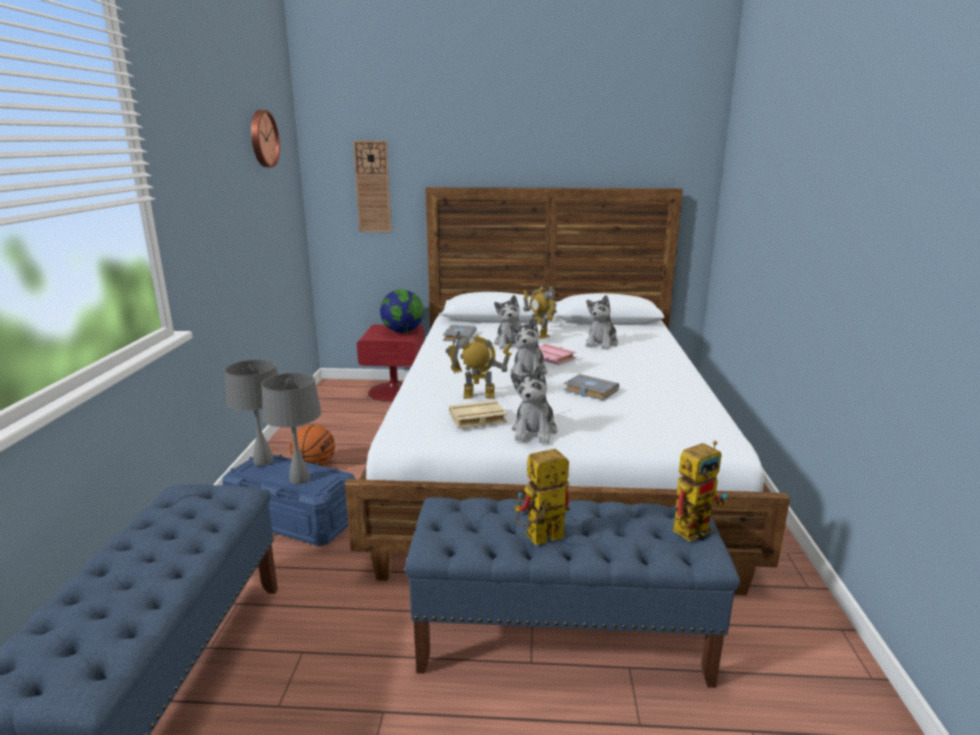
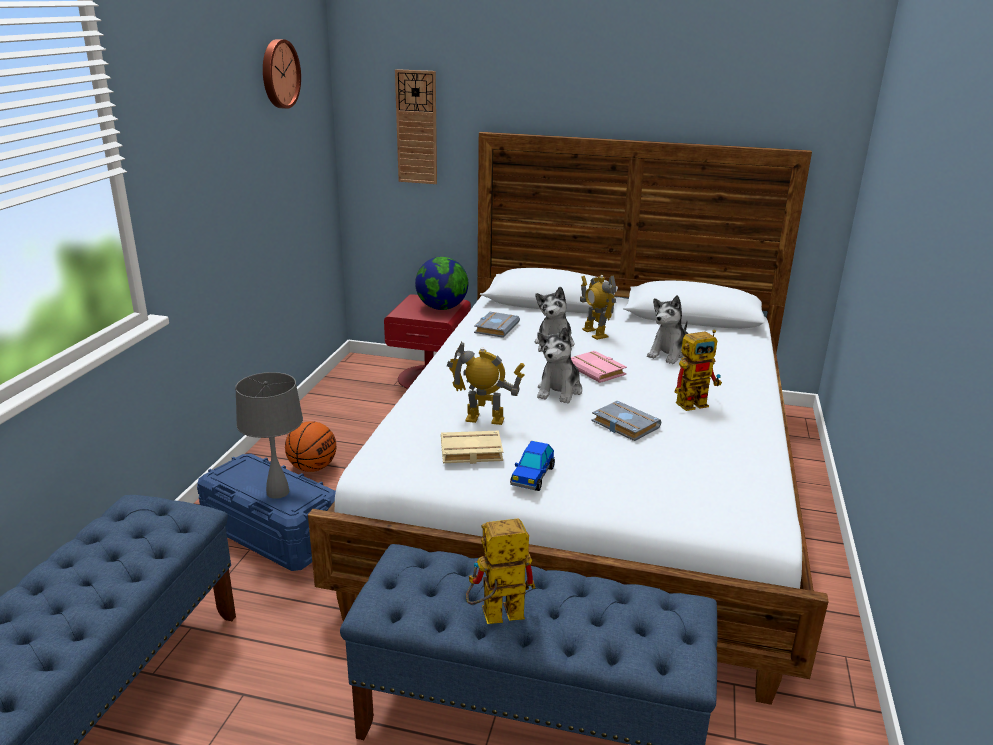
camera: 10 degrees right, 5 degrees up
grey table lamp [224,359,278,466] -> none
plush toy [511,365,558,443] -> toy car [510,441,555,491]
toy robot [673,441,727,542] -> toy robot moved to [674,329,722,411]

